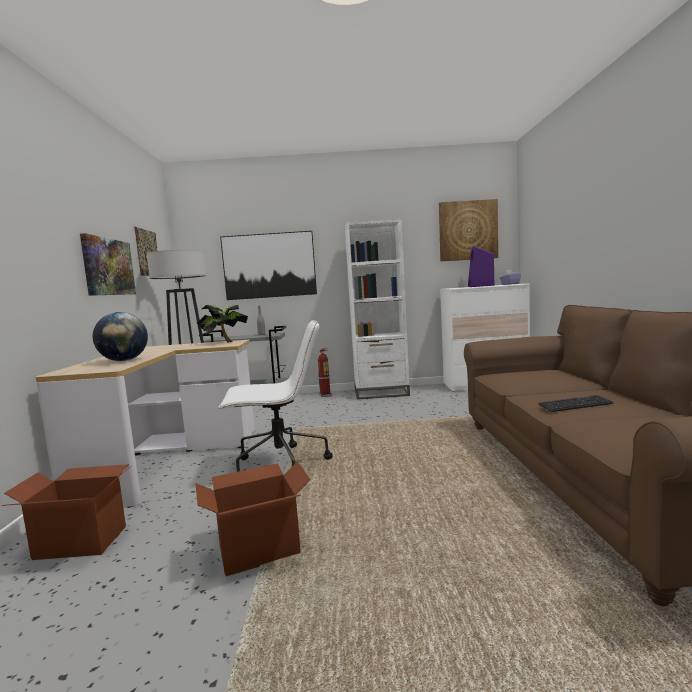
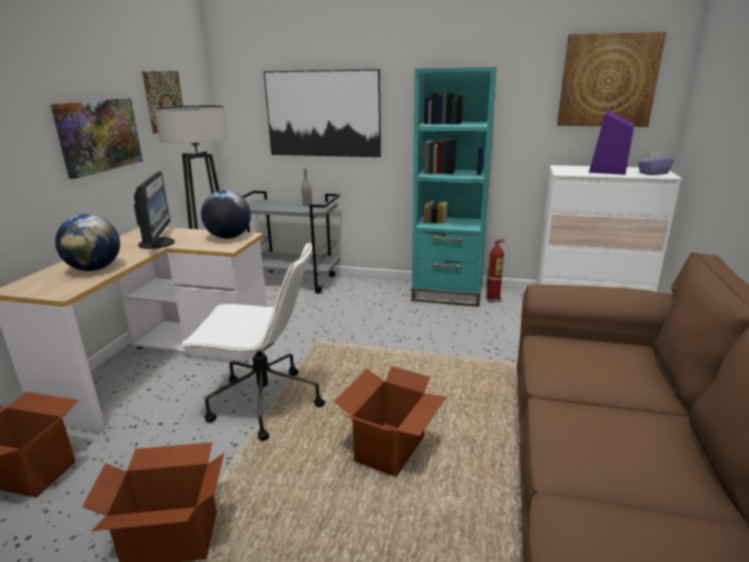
camera: 15 degrees right, 15 degrees up
potted plant [197,305,248,343] -> globe [201,190,251,239]
fire extinguisher [318,348,332,397] -> fire extinguisher moved to [485,239,505,302]
white bookcase [345,219,410,400] -> turquoise bookcase [411,67,497,307]
keyboard [538,395,613,412] -> none
none -> monitor [134,171,175,249]
none -> cardboard box [333,366,446,477]

